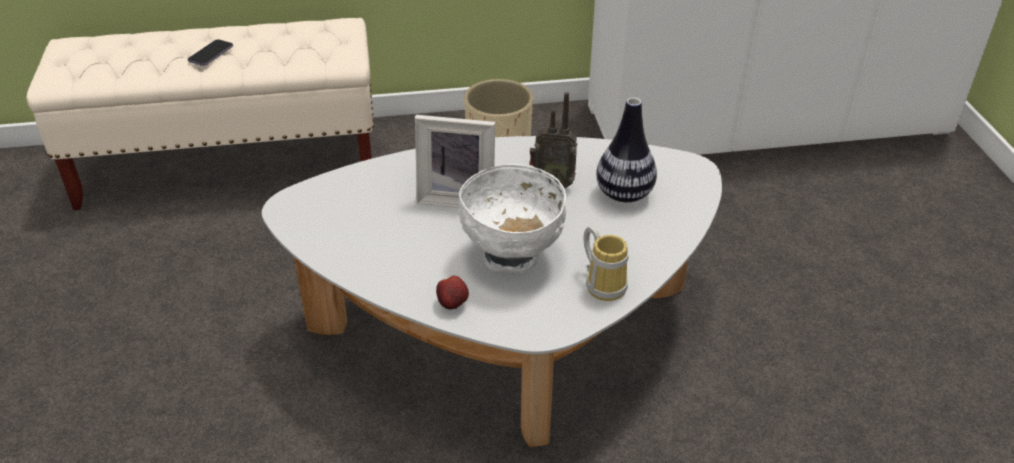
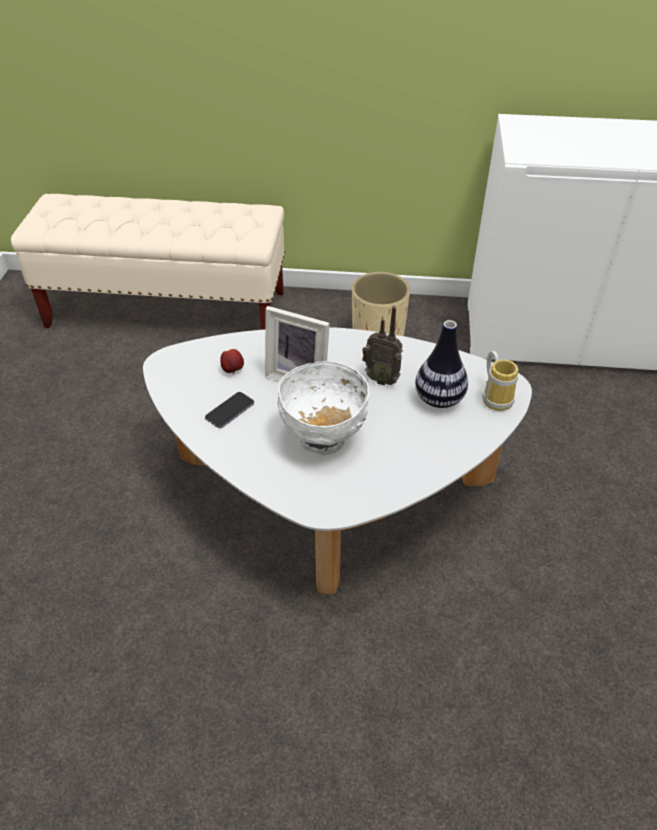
camera: 15 degrees right, 5 degrees up
phone [188,39,233,66] -> phone moved to [205,392,254,428]
apple [436,276,469,309] -> apple moved to [220,349,244,374]
mug [583,226,629,301] -> mug moved to [482,351,519,411]

